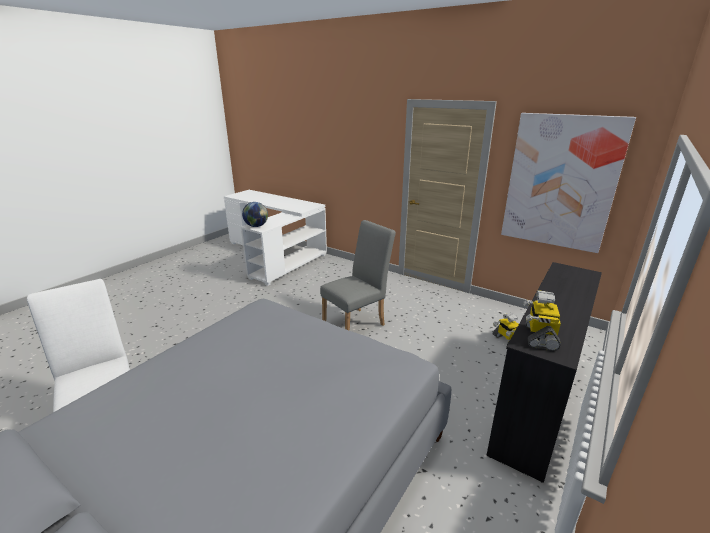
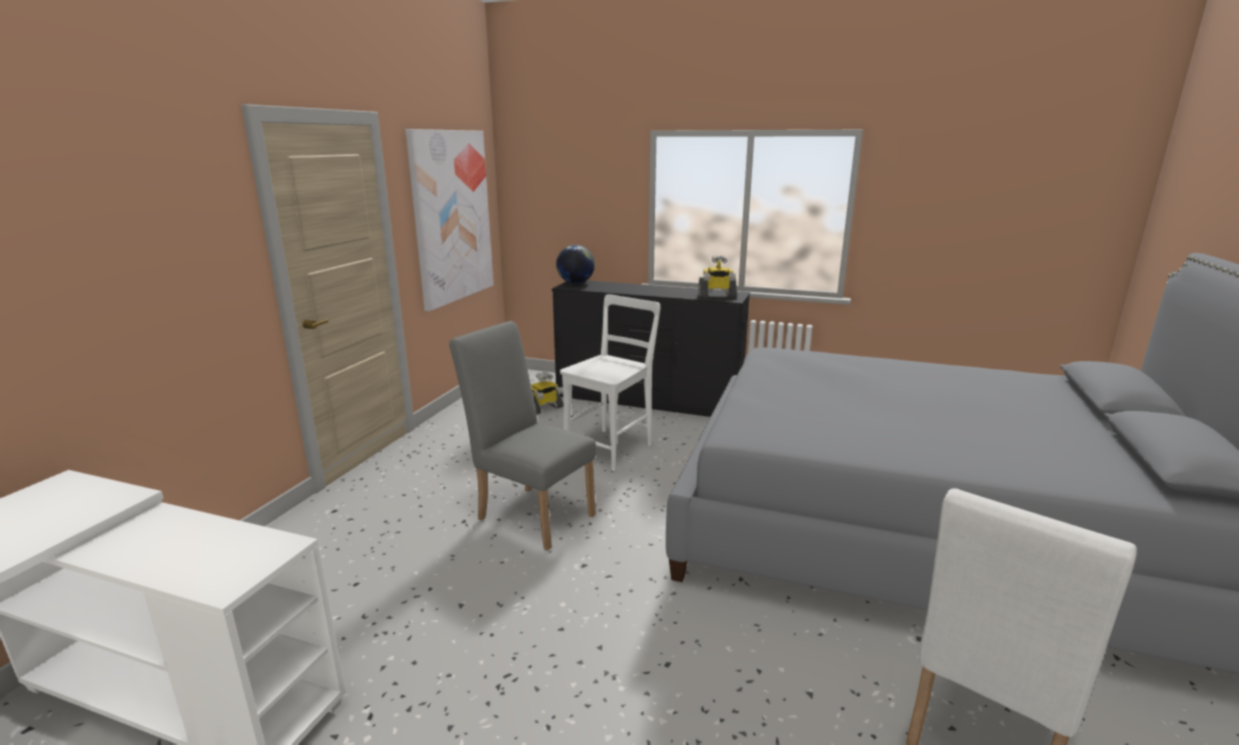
camera: 105 degrees left, 5 degrees down
globe [242,202,268,227] -> globe moved to [556,245,595,284]
none -> white chair [560,294,661,471]

